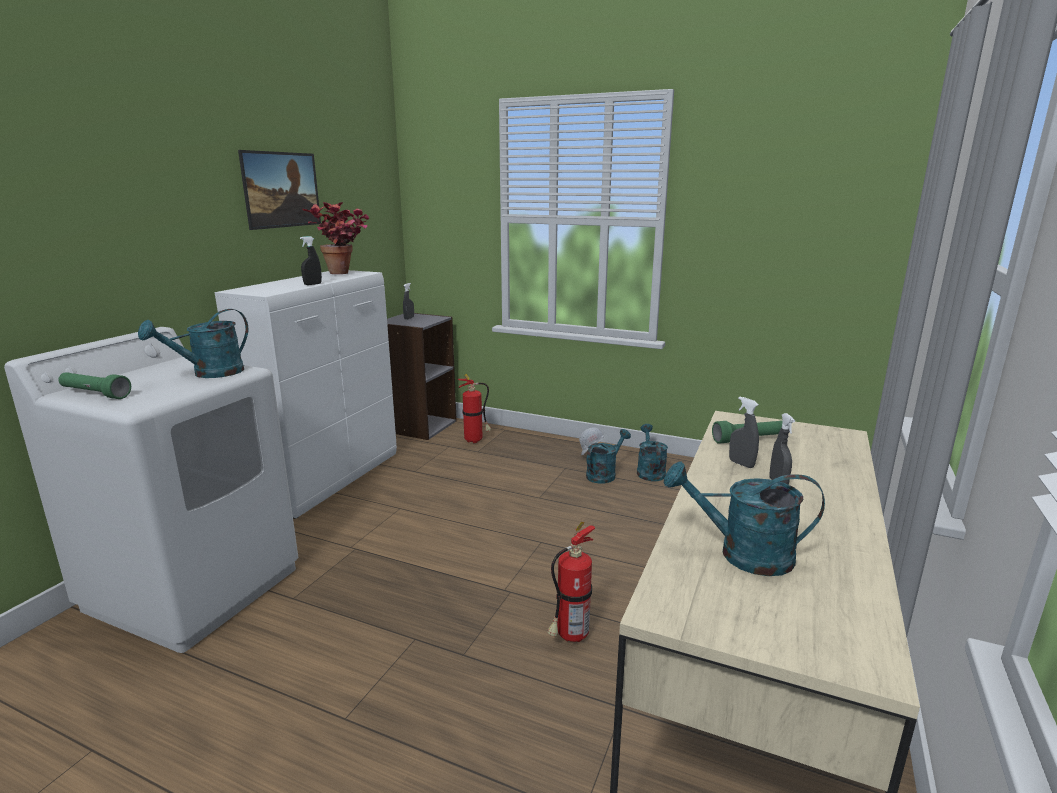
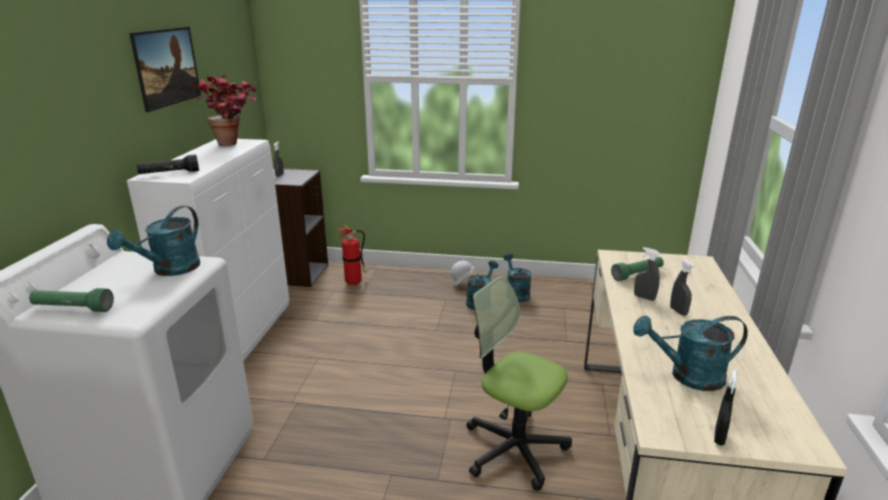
camera: 15 degrees left, 5 degrees up
black spray bottle [300,236,322,285] -> black spray bottle moved to [714,370,737,445]
fire extinguisher [548,522,595,642] -> office chair [467,276,572,491]
none -> black flashlight [136,154,199,174]

